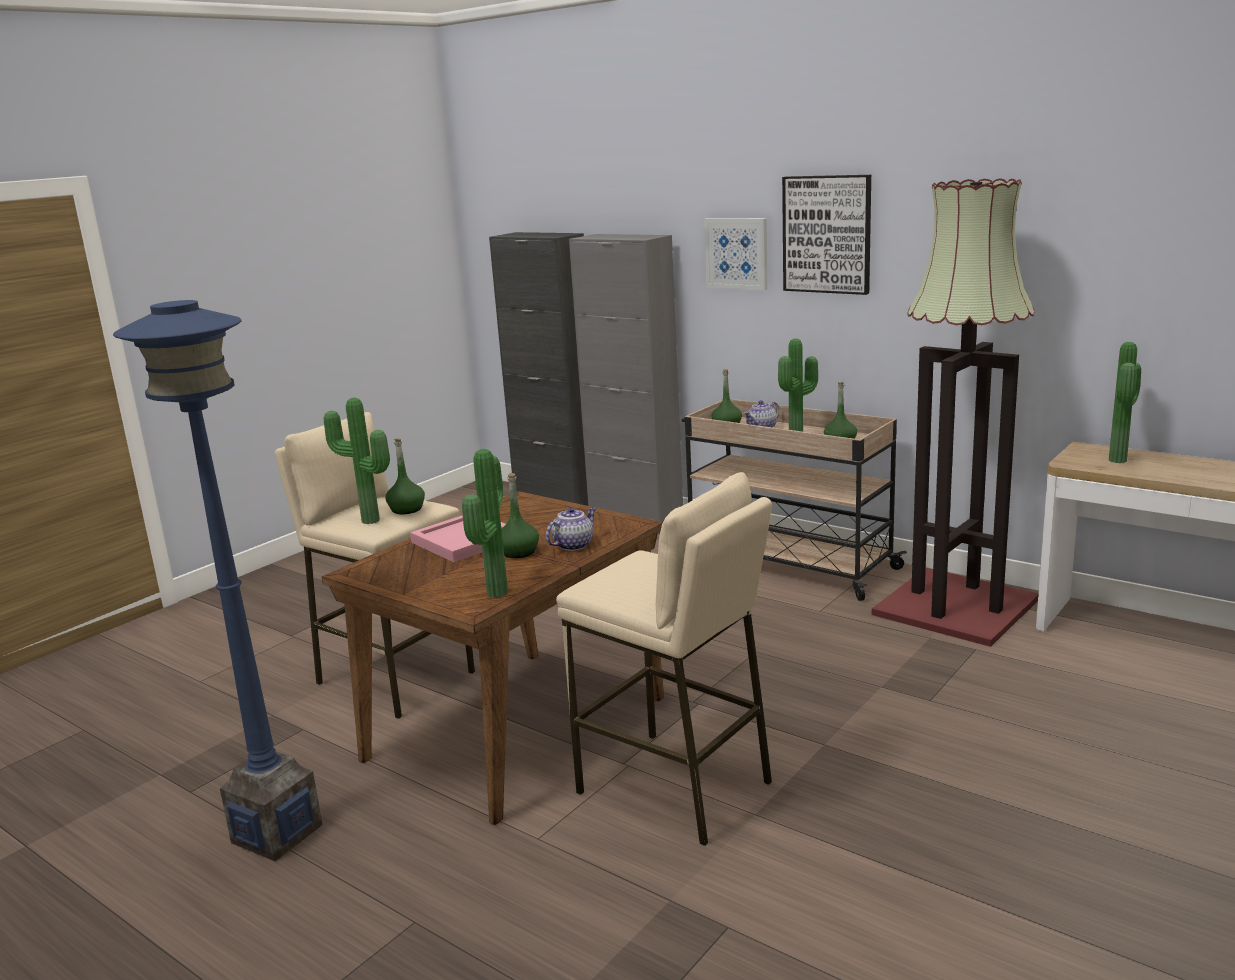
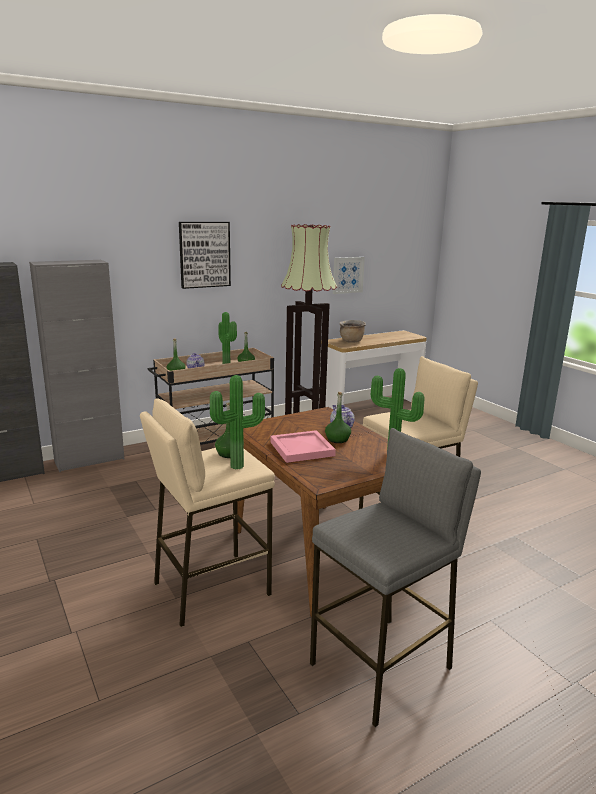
camera: 70 degrees left, 0 degrees up
blue floor lamp [113,300,323,861] -> grey stool [310,428,481,727]
picture [704,218,767,290] -> picture moved to [333,257,365,294]
potted plant [1109,342,1141,463] -> brown cooking pot [339,320,366,343]

